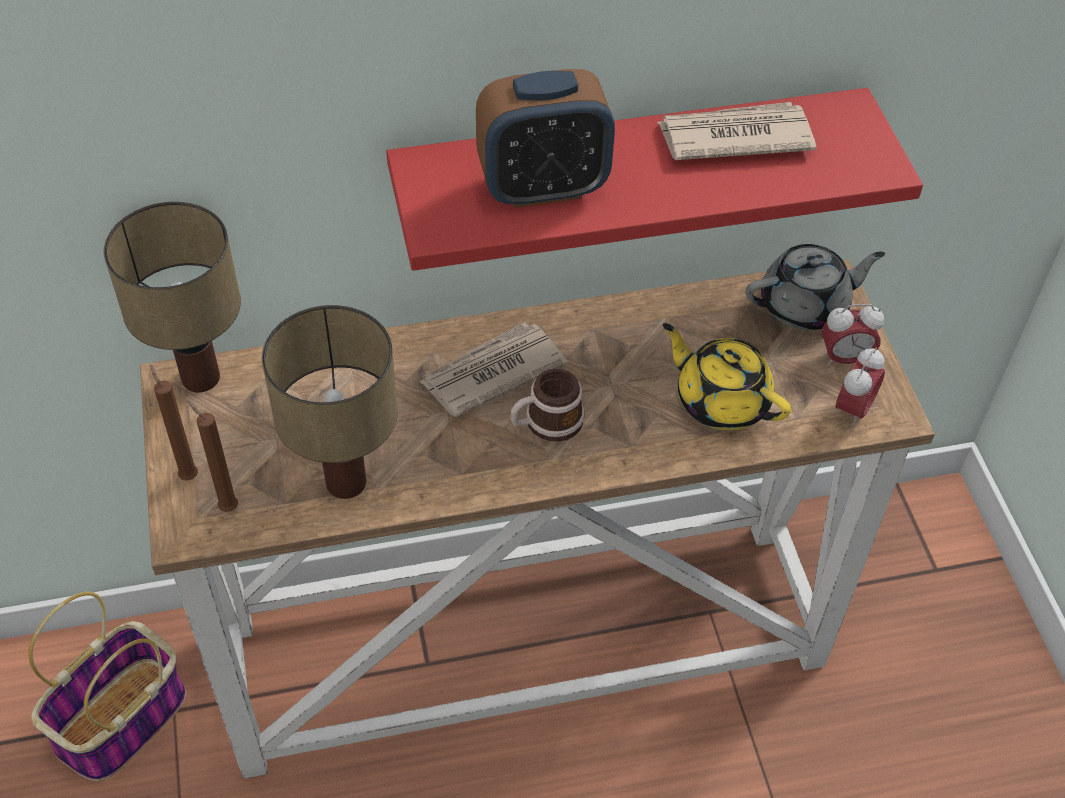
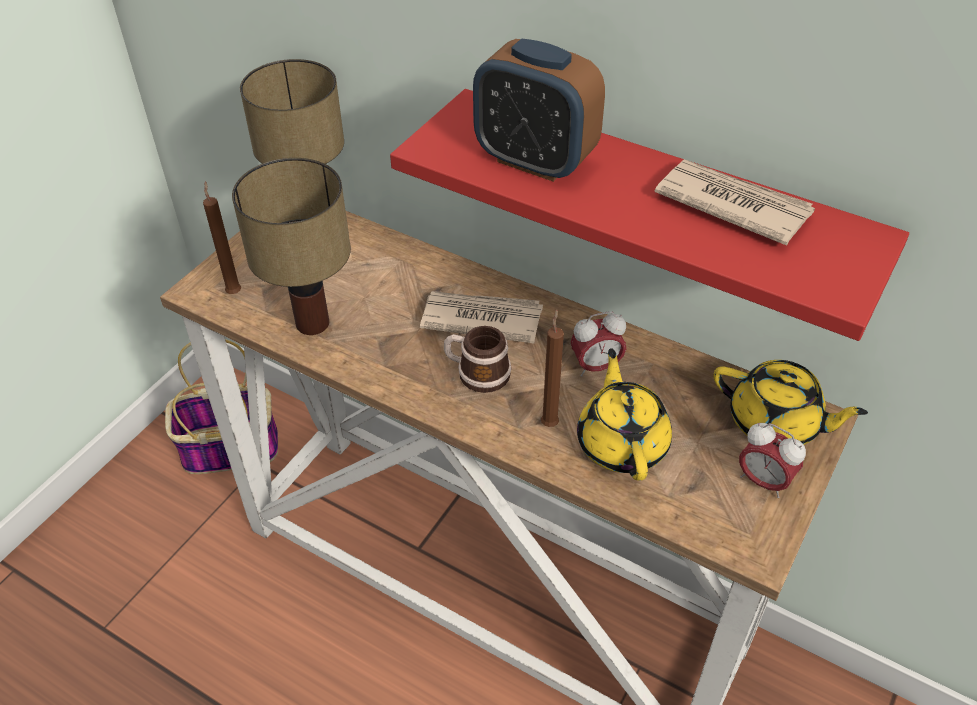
camera: 45 degrees right, 5 degrees down
brown candle [150,365,198,481] -> brown candle moved to [541,309,564,427]
grey teapot [746,244,885,330] -> yellow teapot [714,360,868,445]
alarm clock [835,347,885,428] -> alarm clock moved to [571,311,626,377]

